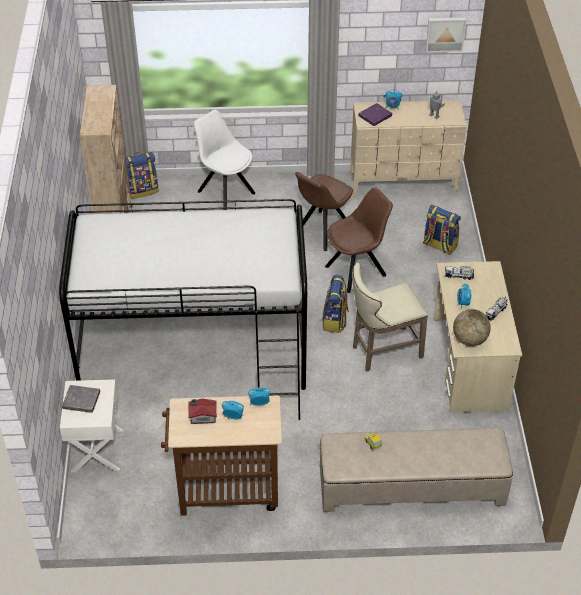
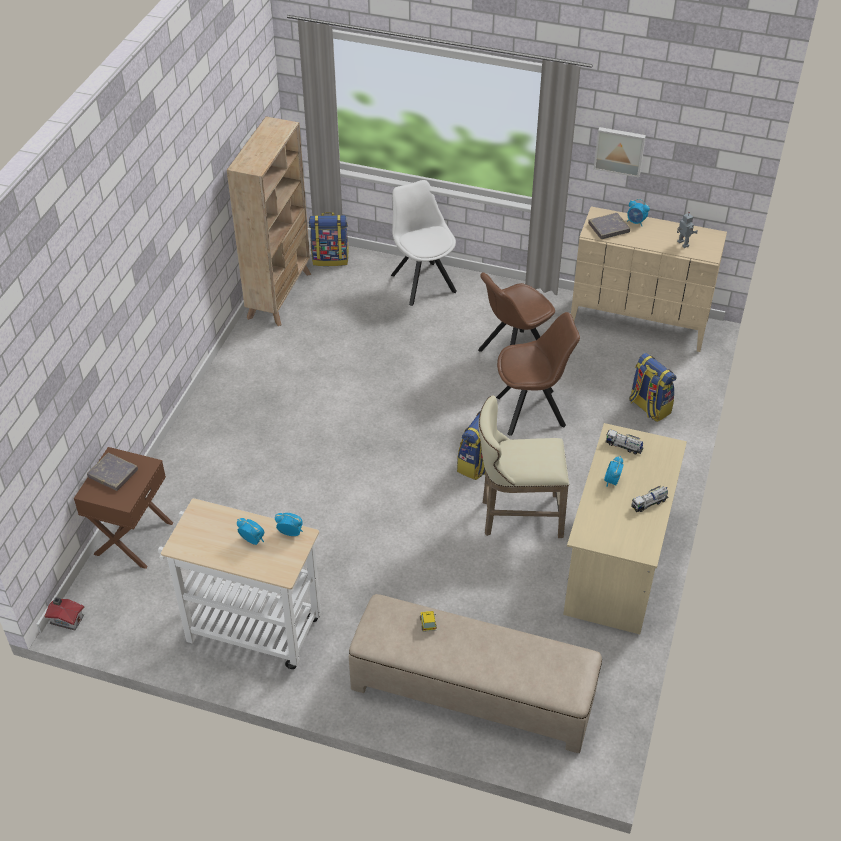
camera: 20 degrees right, 0 degrees up
black bed [59,199,307,420] -> none
white nightstand [60,379,123,472] -> brown nightstand [74,447,173,569]
brown cart [161,395,282,516] -> white cart [158,498,321,669]
toy house [188,398,217,424] -> toy house moved to [45,597,84,630]
purple book [358,103,392,126] -> grey book [588,213,630,239]
picture [426,17,466,52] -> picture moved to [594,127,646,178]
globe [453,309,491,346] -> none

